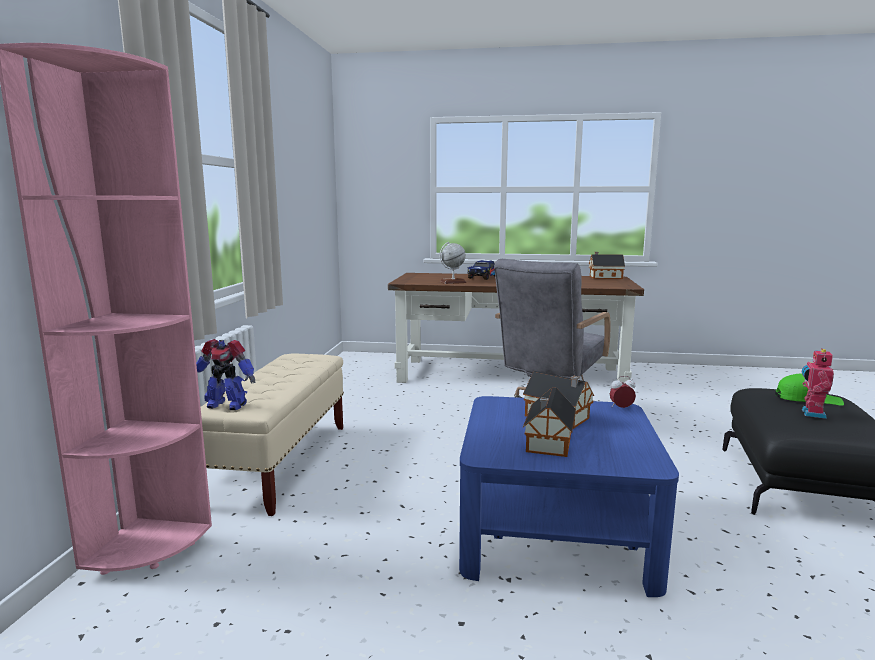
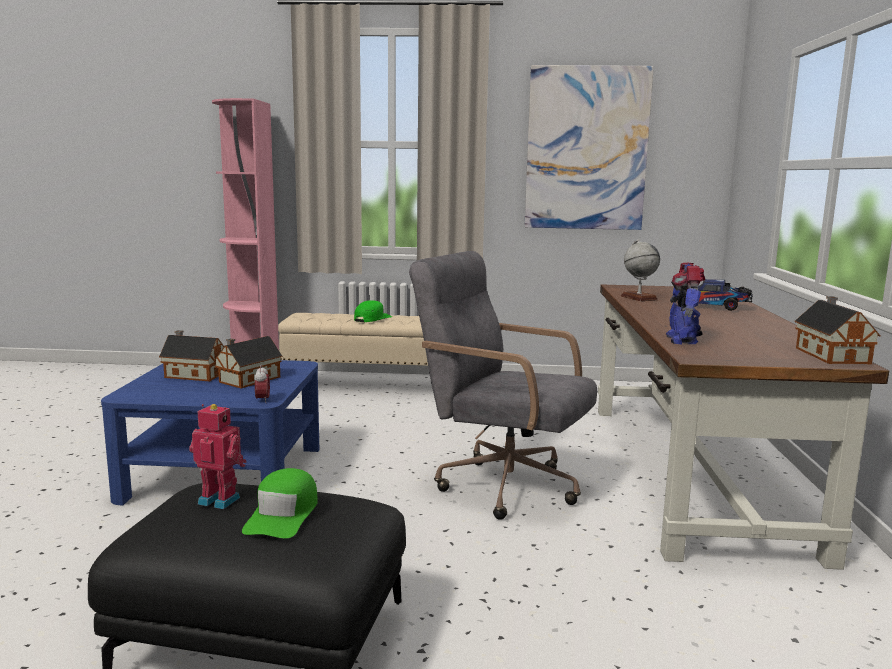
camera: 85 degrees right, 0 degrees up
toy robot [196,339,255,410] -> toy robot moved to [666,263,706,344]
none -> green cap [354,300,392,322]
none -> picture [524,65,654,230]

